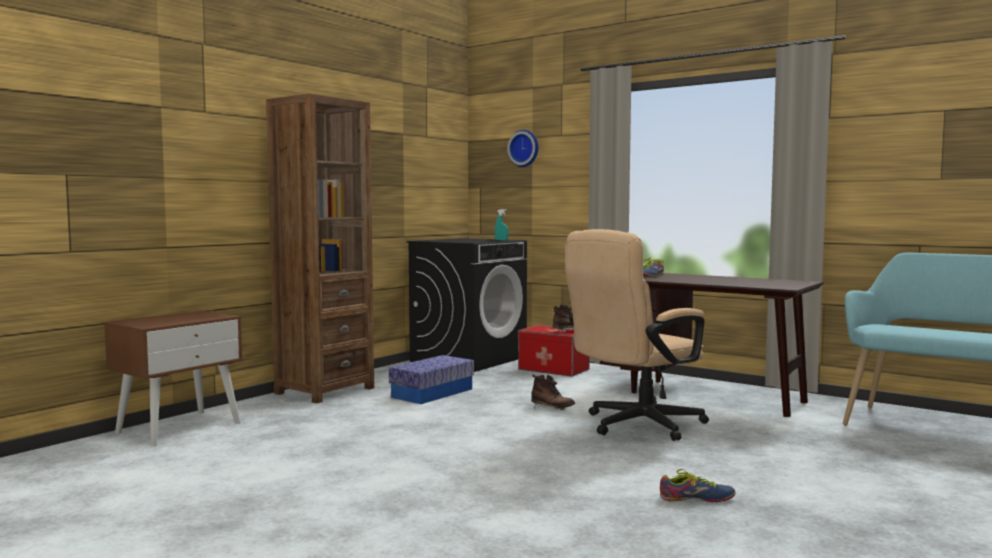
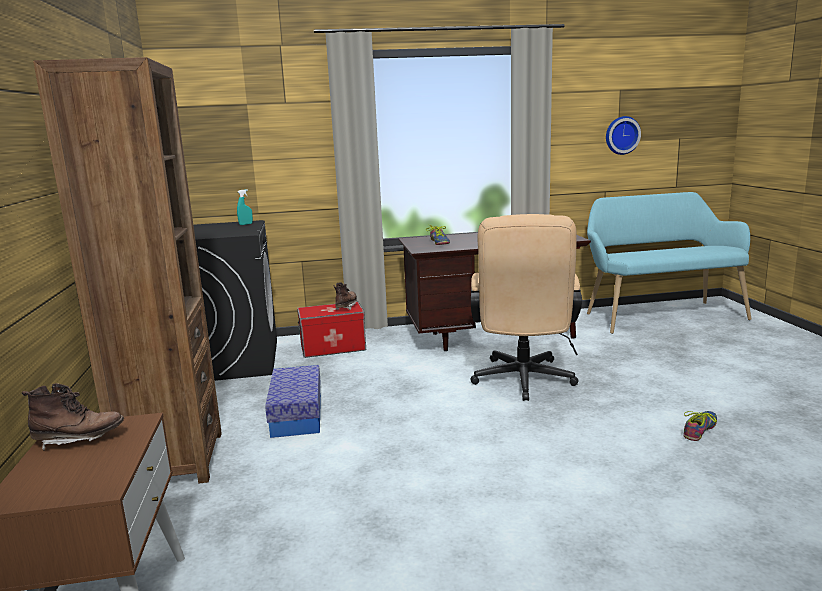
camera: 45 degrees left, 10 degrees up
wall clock [507,130,538,167] -> wall clock moved to [606,116,641,155]
brown boot [531,375,575,410] -> brown boot moved to [22,383,124,450]

